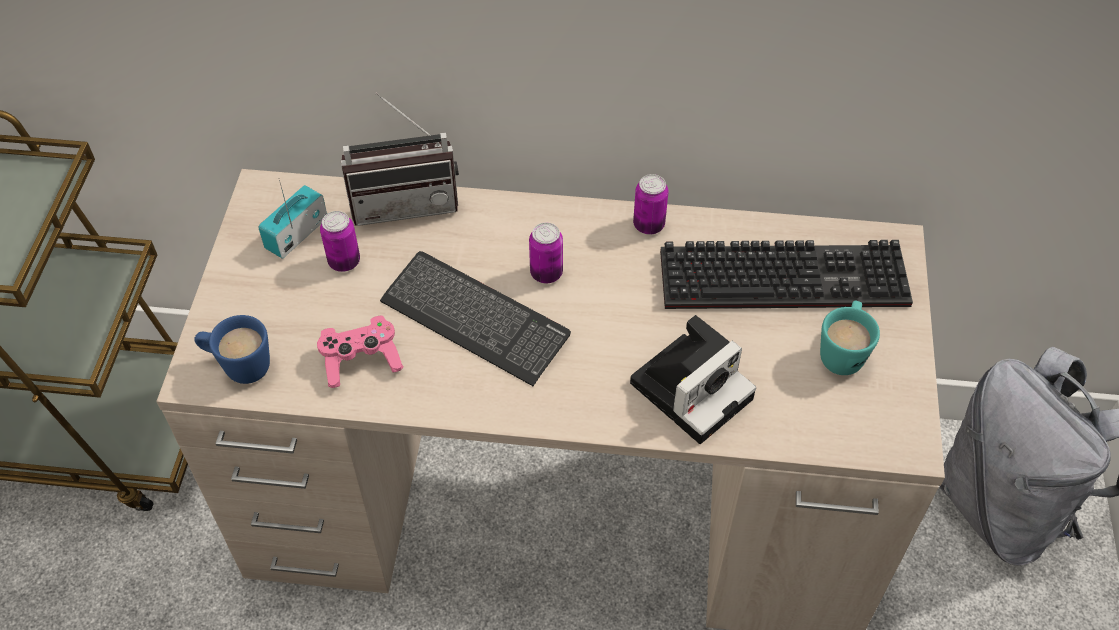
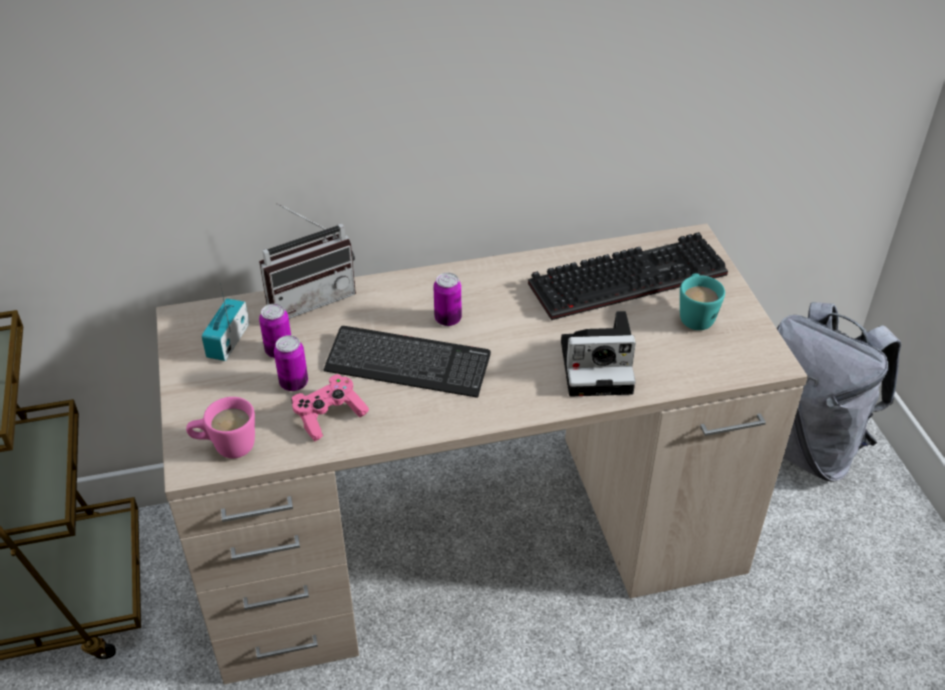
camera: 20 degrees left, 10 degrees down
blue mug [194,315,270,384] -> pink mug [186,397,255,458]
camera [630,315,756,444] -> camera turned 60 degrees clockwise [561,311,636,397]
can [633,174,669,235] -> can moved to [274,335,308,391]

